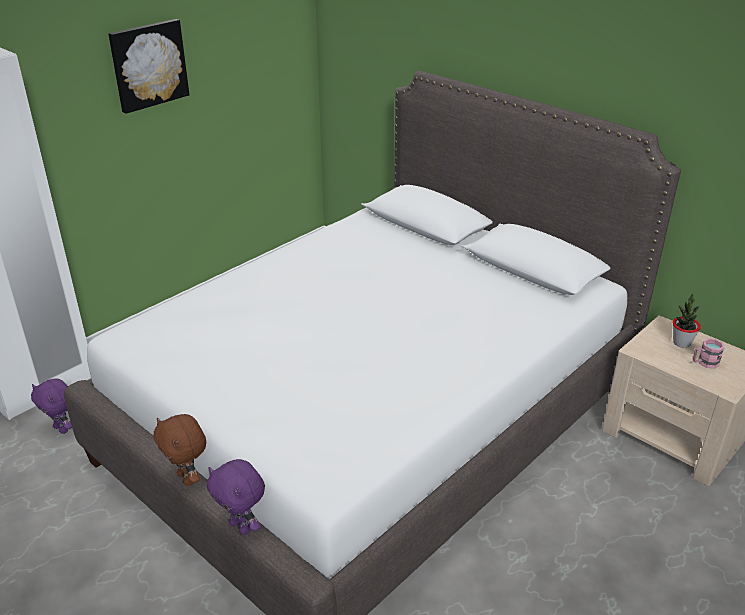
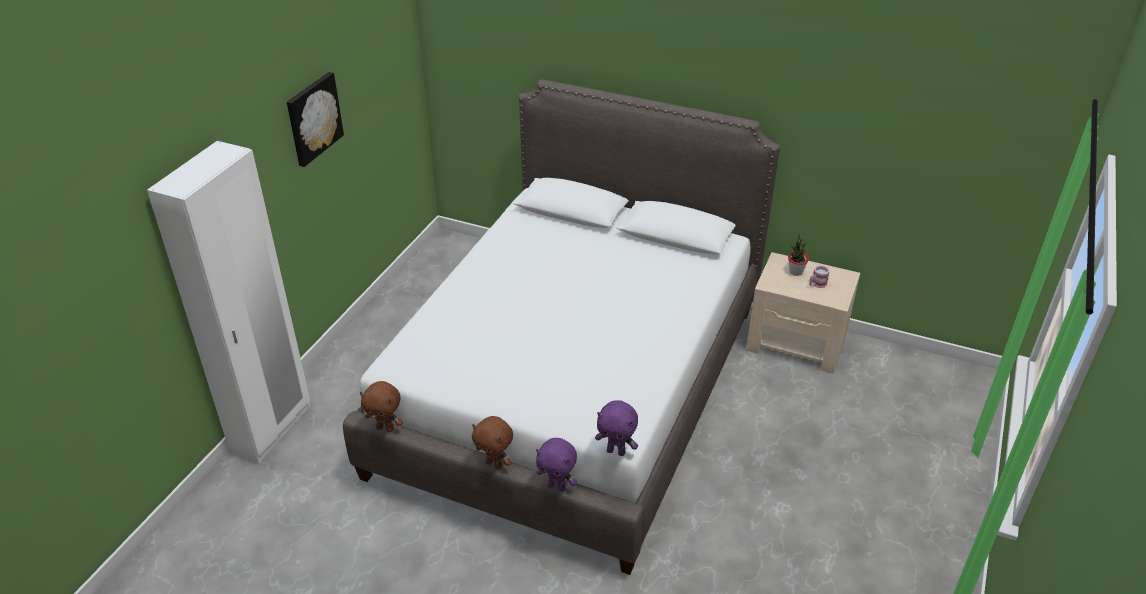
camera: 20 degrees left, 5 degrees up
purple plush toy [31,379,72,434] -> purple plush toy moved to [595,400,638,456]
none -> brown plush toy [360,381,403,432]

